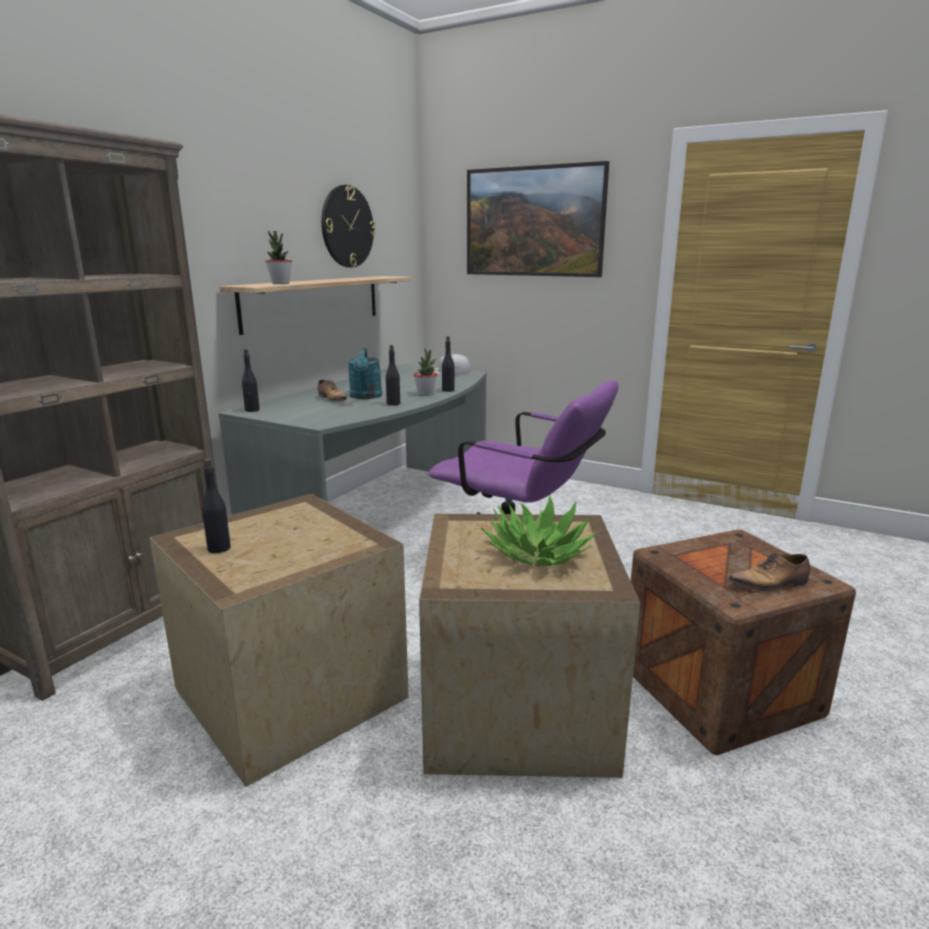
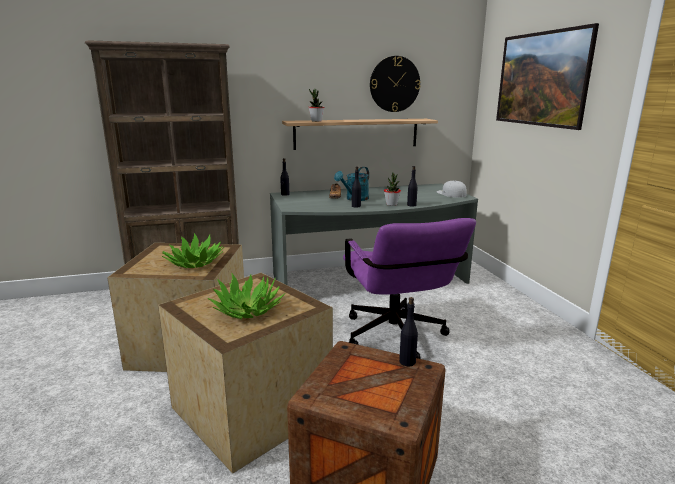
camera: 45 degrees right, 0 degrees up
black bottle [202,459,231,553] -> black bottle moved to [399,297,418,366]
shoe [728,552,810,591] -> none
none -> potted plant [162,233,224,268]

